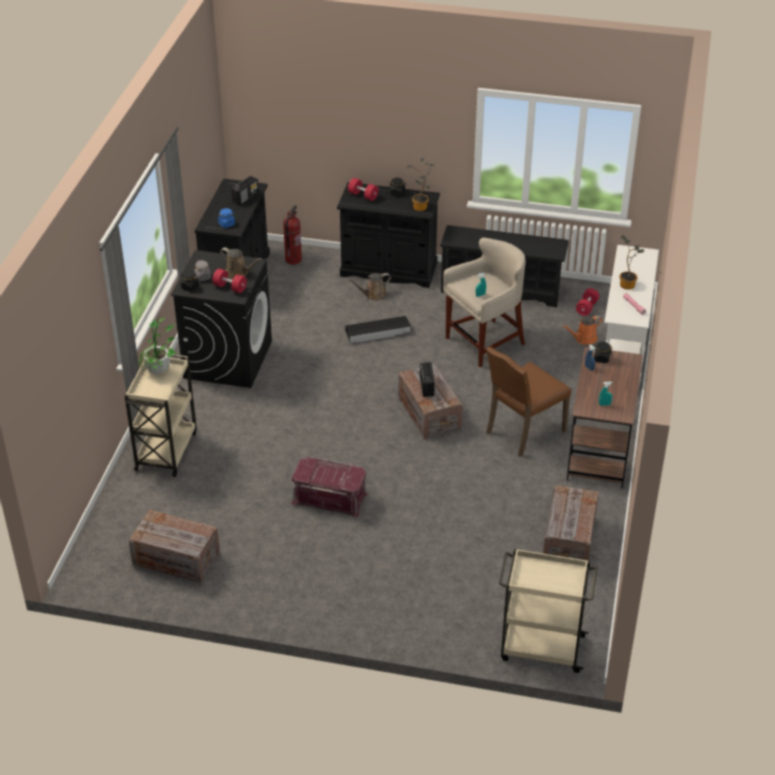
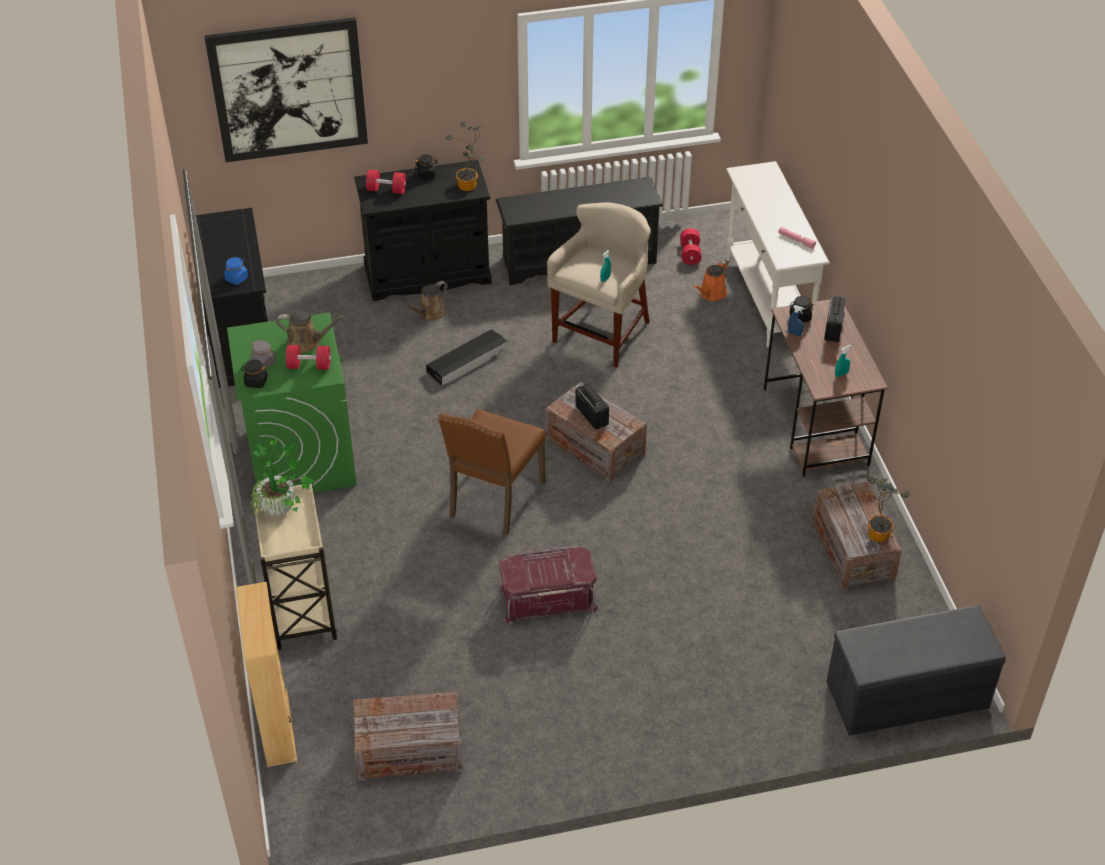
camera: 25 degrees left, 5 degrees up
black washing machine [171,250,272,388] -> green washing machine [227,313,357,493]
radio [232,176,259,206] -> radio moved to [824,296,846,342]
fire extinguisher [283,205,302,265] -> none
brown chair [486,347,571,457] -> brown chair moved to [438,409,546,536]
beige cart [499,548,598,673] -> grey bench [826,605,1006,736]
potted plant [619,235,644,290] -> potted plant moved to [868,476,910,542]
none -> picture [204,17,368,162]
none -> beige bookcase [235,582,297,767]

